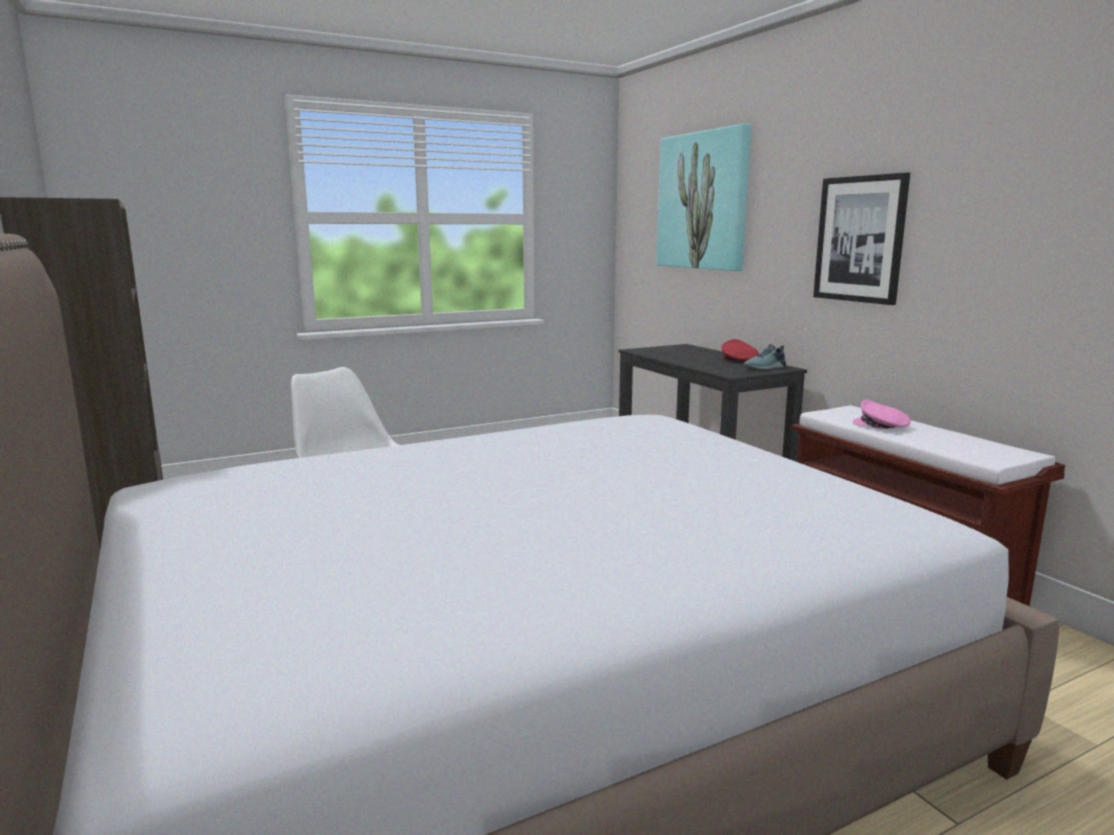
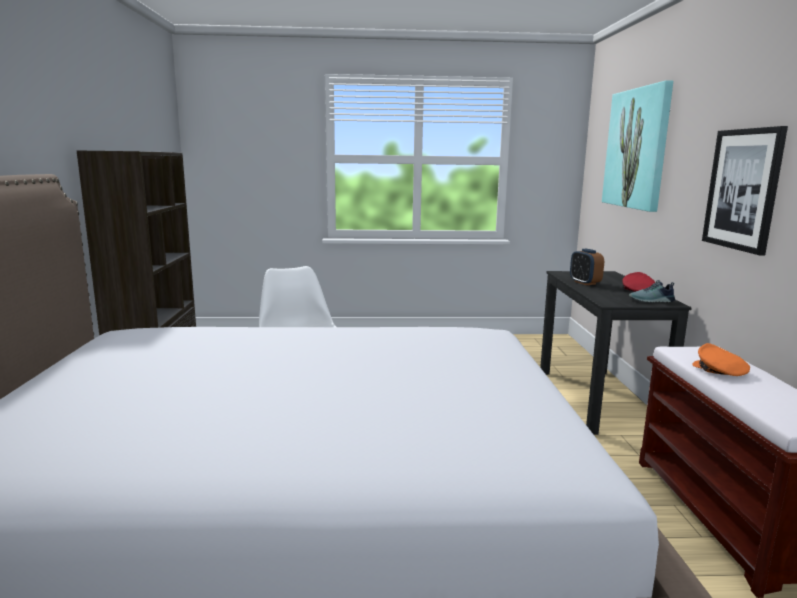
camera: 25 degrees right, 0 degrees up
pink cap [853,399,911,428] -> orange cap [692,343,750,376]
none -> alarm clock [570,249,604,285]

